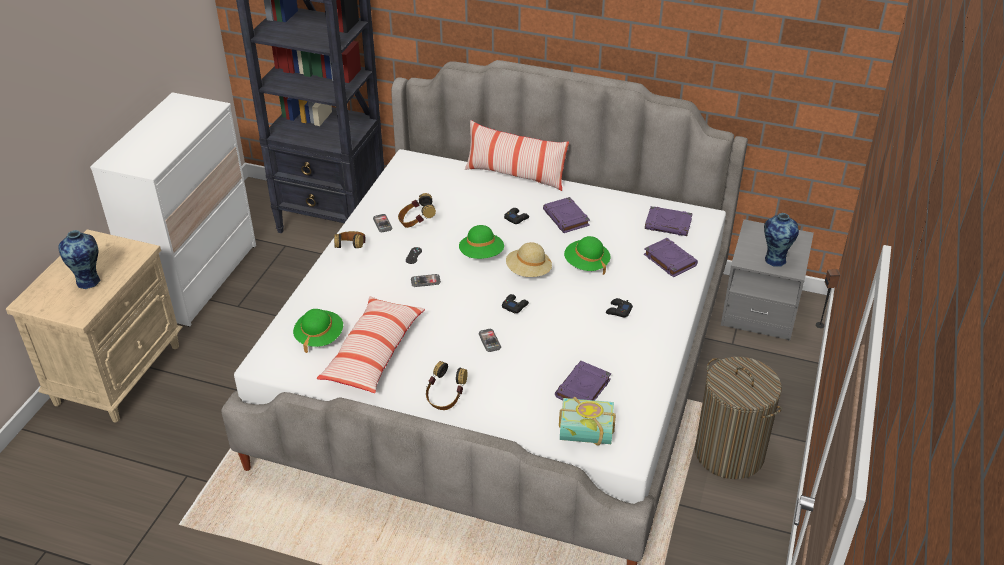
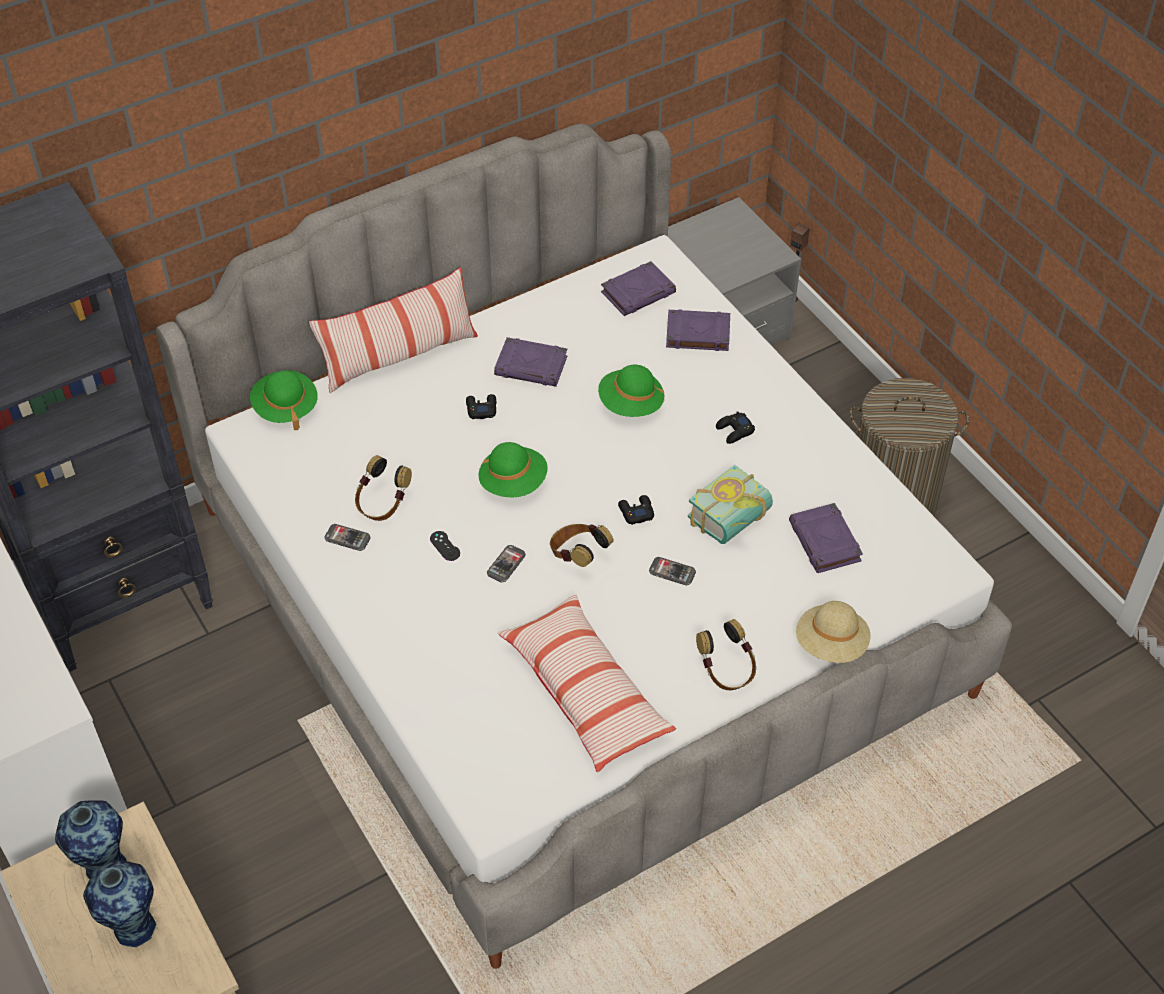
camera: 50 degrees left, 10 degrees up
green hat [293,309,343,353] -> green hat moved to [250,370,318,430]
headphones [334,231,366,248] -> headphones moved to [550,524,614,567]
beige hat [506,242,552,277] -> beige hat moved to [796,601,871,663]
book [559,397,616,445] -> book moved to [688,465,773,544]
vase [764,213,799,267] -> vase moved to [55,800,127,879]

